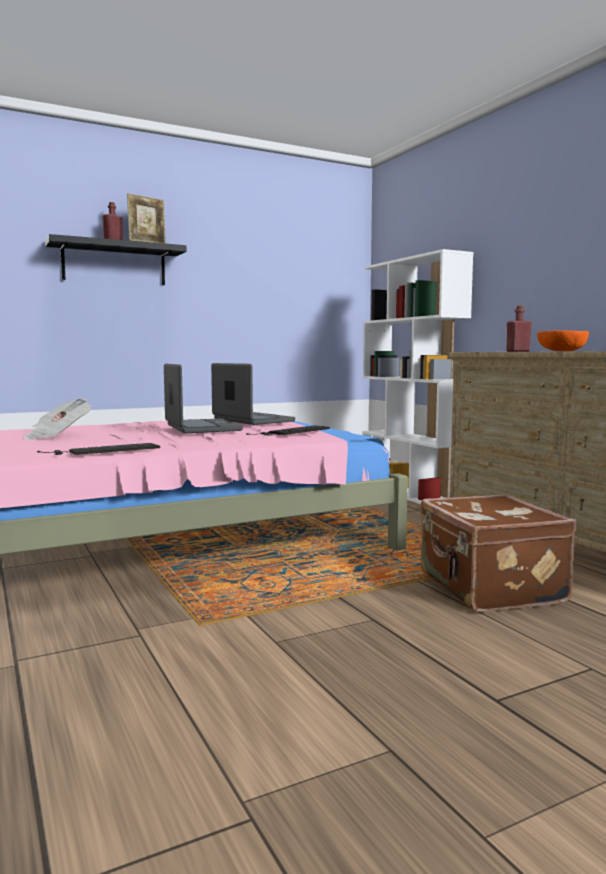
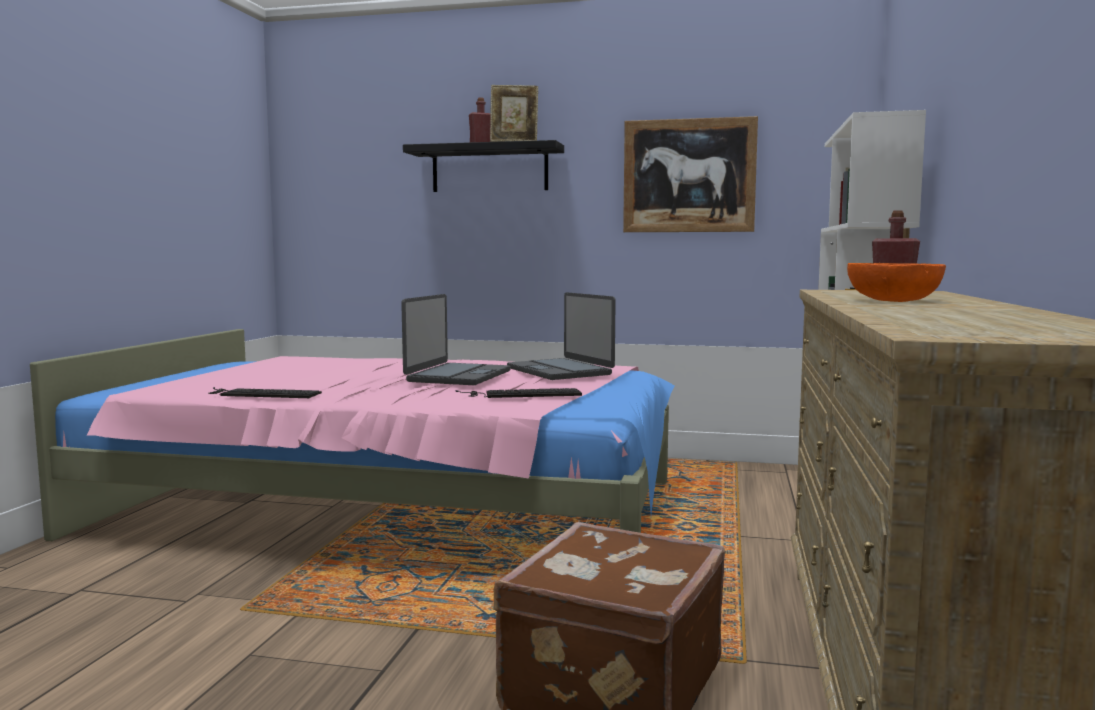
camera: 40 degrees right, 0 degrees up
newspaper [23,399,92,440] -> none
laptop [211,363,295,425] -> laptop turned 150 degrees clockwise [507,292,616,380]
none -> picture [623,116,758,232]

